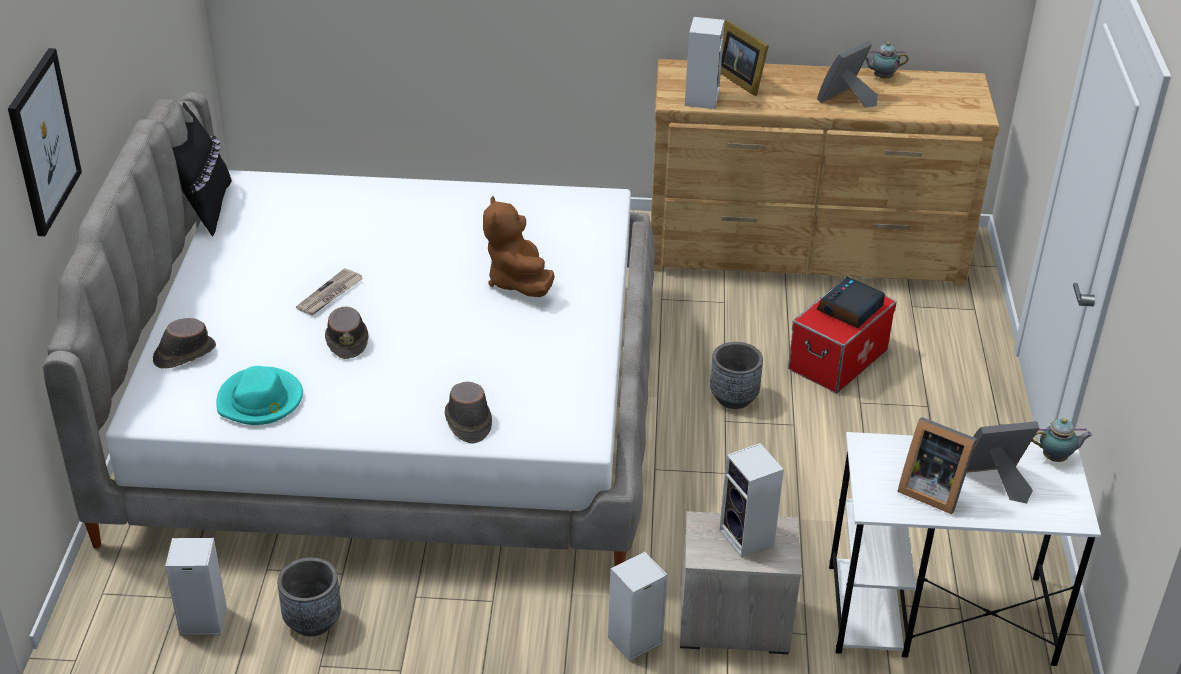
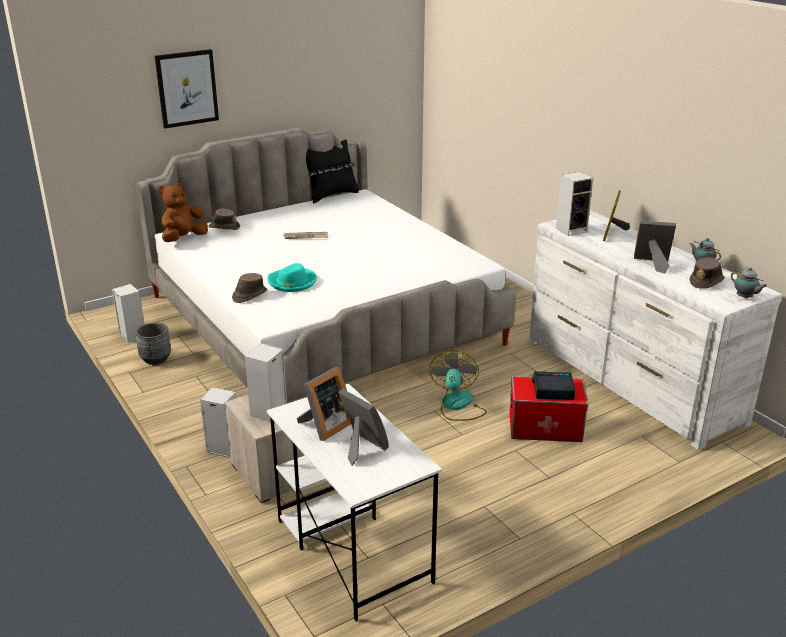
camera: 55 degrees right, 10 degrees down
turquoise hat [216,366,303,425] -> turquoise hat moved to [267,263,317,292]
brown hat [325,307,368,359] -> brown hat moved to [689,257,725,289]
brown plush toy [483,196,555,297] -> brown plush toy moved to [159,183,208,242]
brown dresser [651,59,1000,287] -> white dresser [529,210,783,450]
grey planter [710,342,763,409] -> fan [429,350,487,421]
picture frame [897,417,977,514] -> picture frame turned 135 degrees counterclockwise [297,367,351,441]
teapot [1032,418,1093,462] -> teapot moved to [731,267,767,299]

